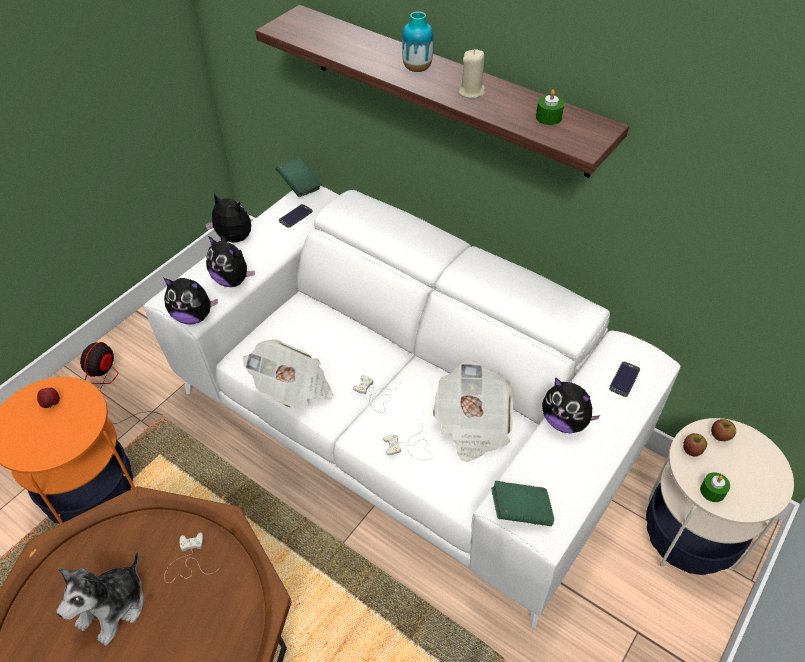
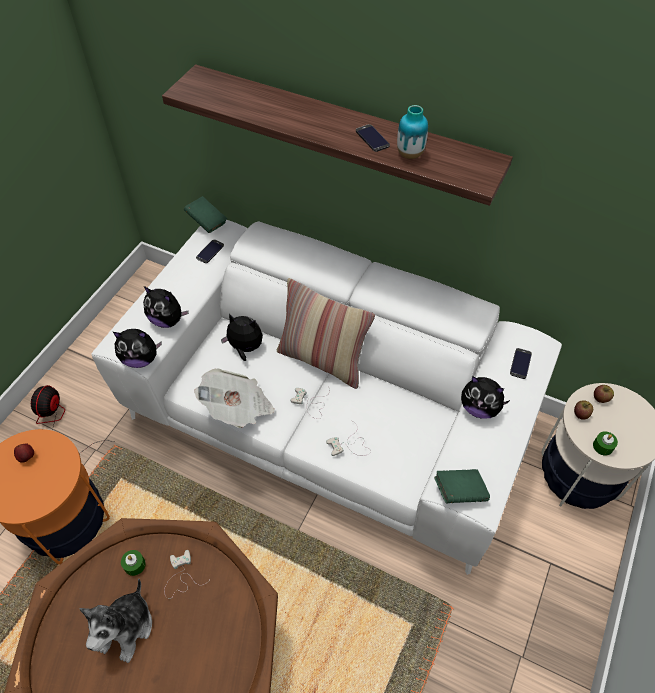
camera: 10 degrees left, 5 degrees up
plush toy [205,193,251,242] -> plush toy moved to [221,314,263,361]
vase [402,11,434,72] -> vase moved to [397,105,428,159]
newspaper [433,361,514,462] -> none
beige candle [459,49,485,98] -> phone [356,124,390,152]
green candle [536,89,565,125] -> green candle moved to [121,550,146,576]
none -> pillow [277,278,375,389]

